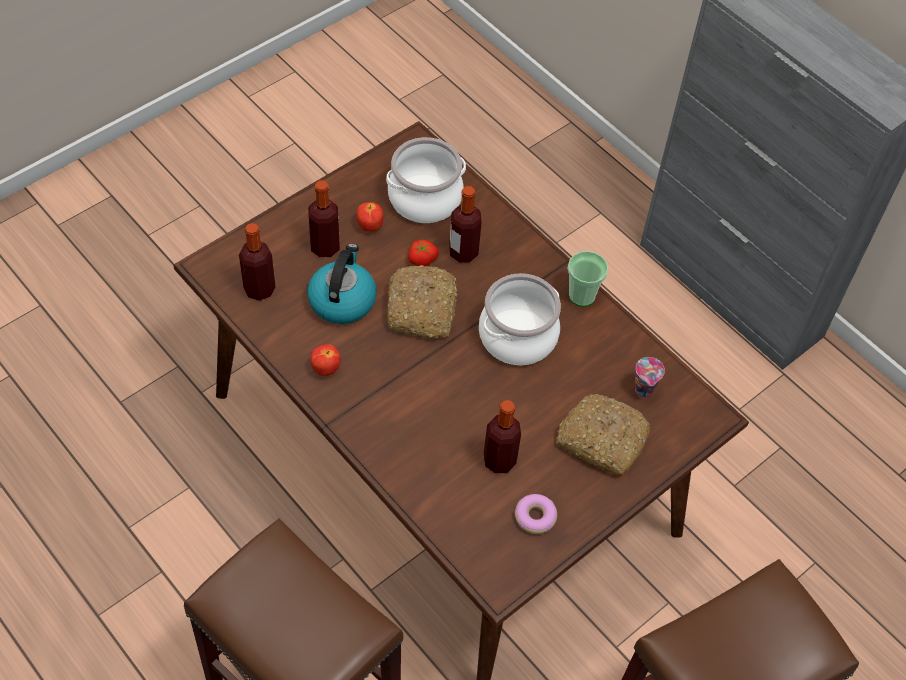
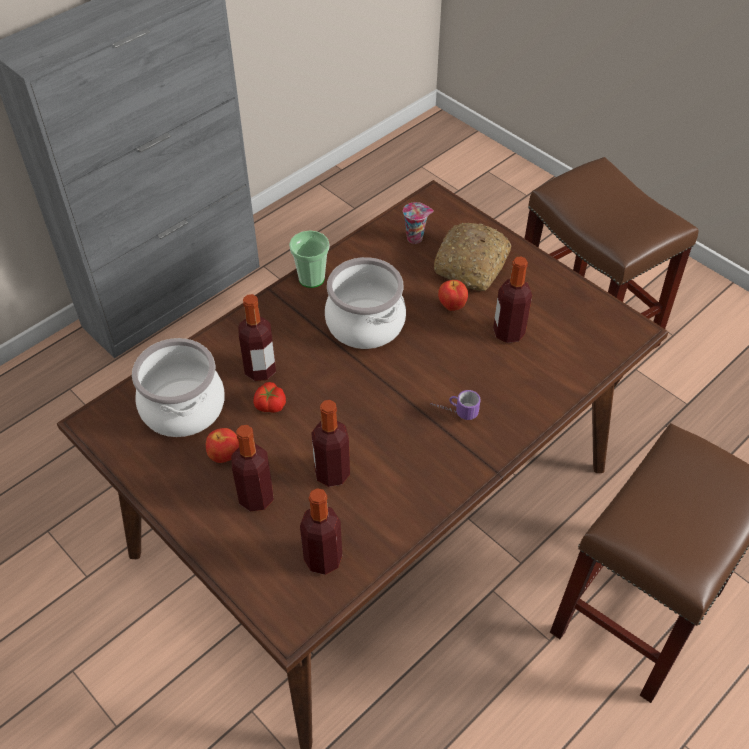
camera: 90 degrees left, 5 degrees down
kettle [307,244,377,324] -> bottle [311,400,350,487]
apple [311,344,341,376] -> apple moved to [438,280,468,311]
bread [387,265,458,339] -> none
donut [515,494,557,534] -> none
none -> mug [430,390,481,420]

